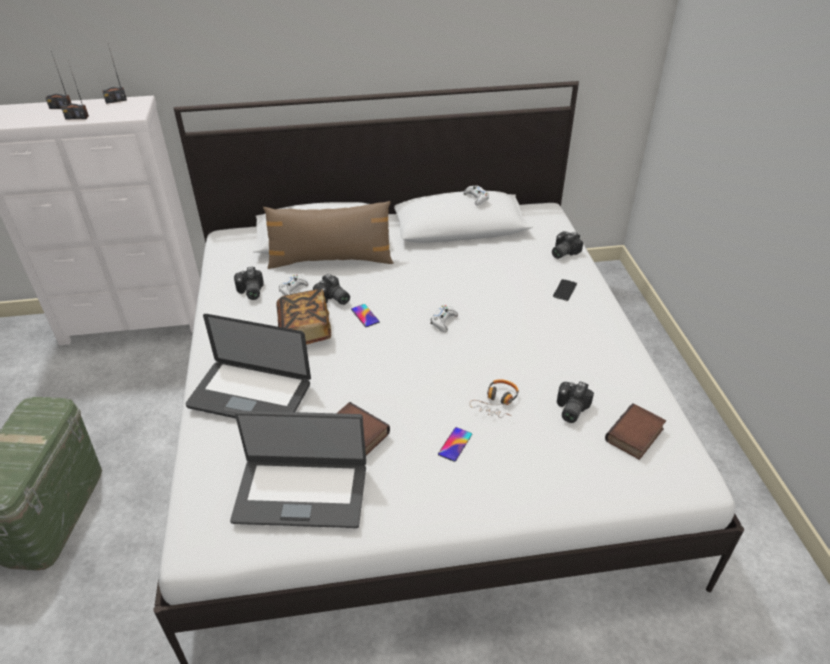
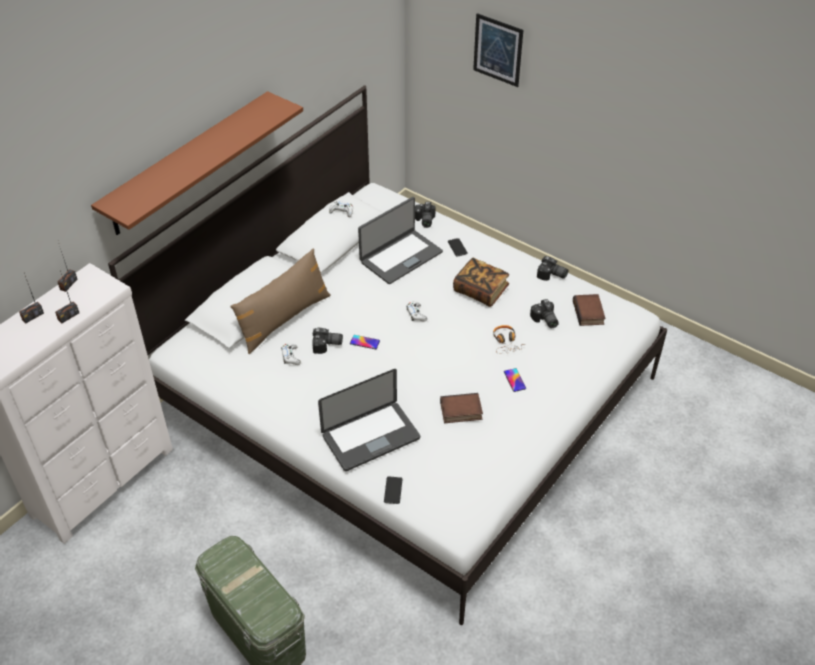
camera: 45 degrees left, 5 degrees up
laptop [230,411,366,528] -> laptop moved to [358,197,443,284]
camera [234,267,264,300] -> camera moved to [537,256,568,281]
book [276,289,331,345] -> book moved to [453,258,509,307]
none -> brown shelf [91,91,303,235]
none -> phone [384,477,402,504]
none -> picture [473,13,523,87]

